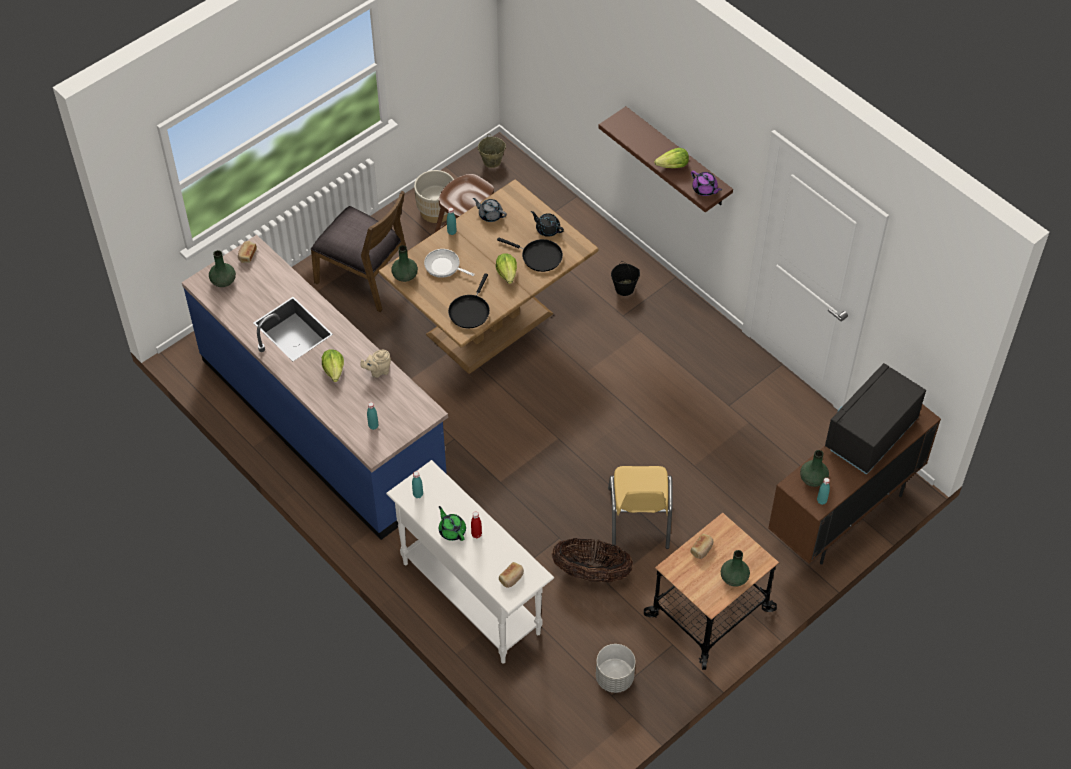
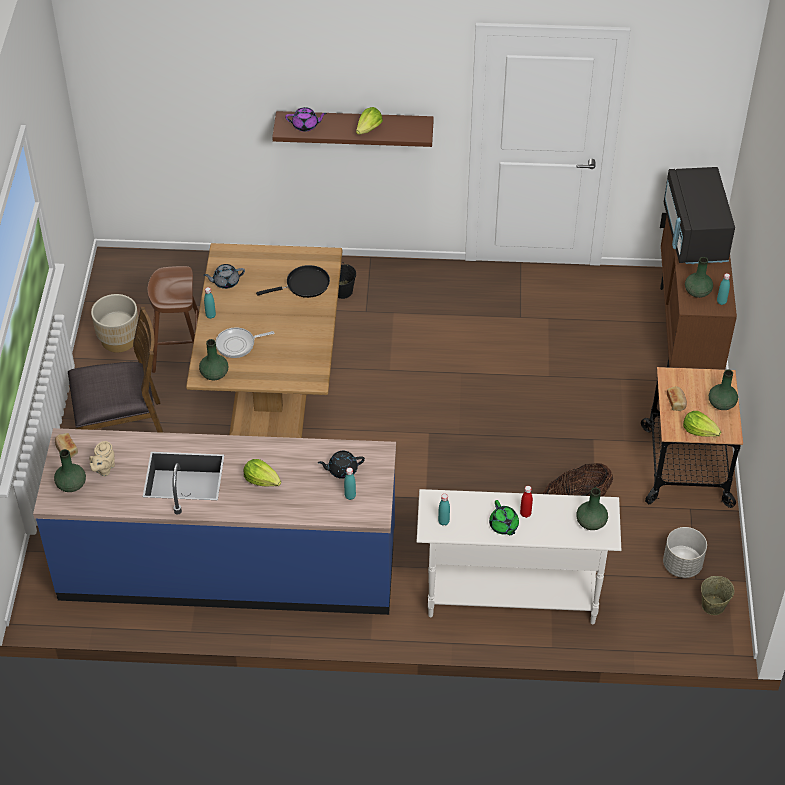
camera: 45 degrees left, 5 degrees down
beige teapot [360,349,391,378] -> beige teapot moved to [89,441,115,476]
green teapot [439,506,466,541] -> green teapot turned 120 degrees counterclockwise [489,500,519,535]
black frying pan [448,273,490,328] -> none
beige bucket [478,135,506,168] -> beige bucket moved to [701,576,735,615]
lettuce [496,253,517,284] -> lettuce moved to [683,411,721,437]
bread [499,562,524,588] -> green vase [576,488,608,530]
black teapot [531,211,564,237] -> black teapot moved to [318,451,365,479]
yellow chair [608,466,673,549] -> none
purple teapot [691,171,722,196] -> purple teapot moved to [285,107,327,132]

